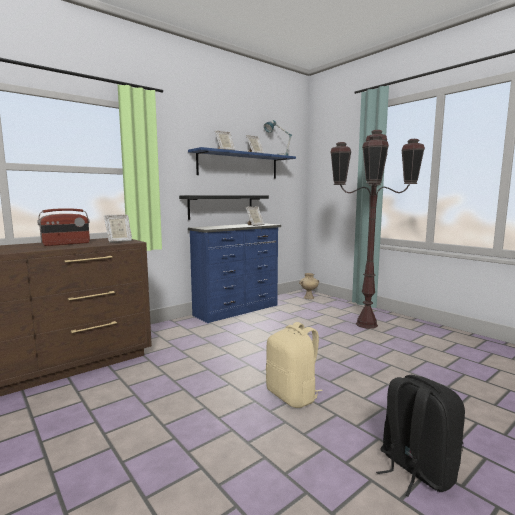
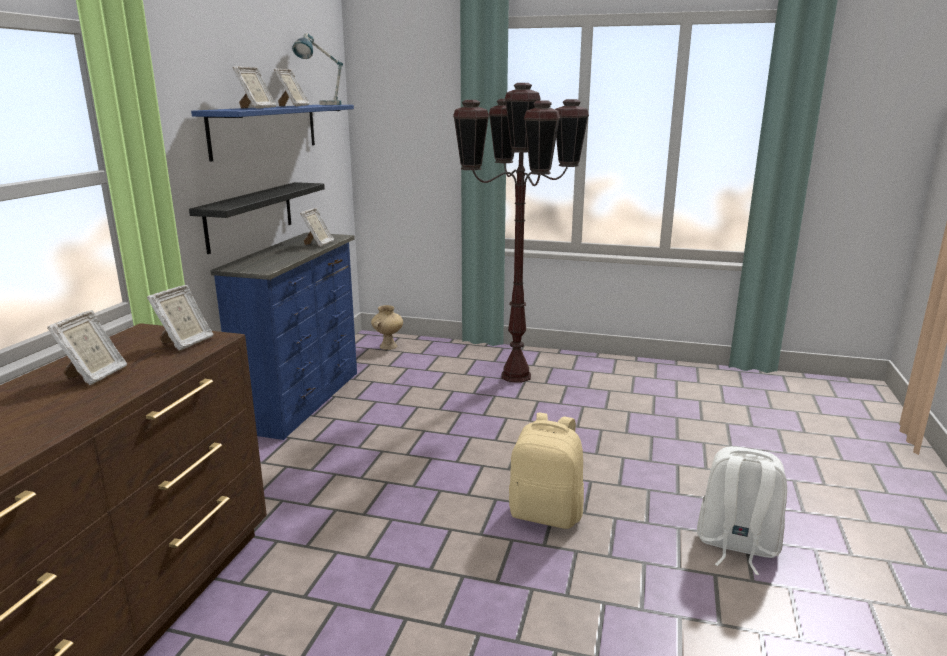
camera: 35 degrees left, 10 degrees up
radio [37,208,90,246] -> picture frame [47,310,127,385]
black backpack [376,375,465,497] -> white backpack [697,446,787,575]

